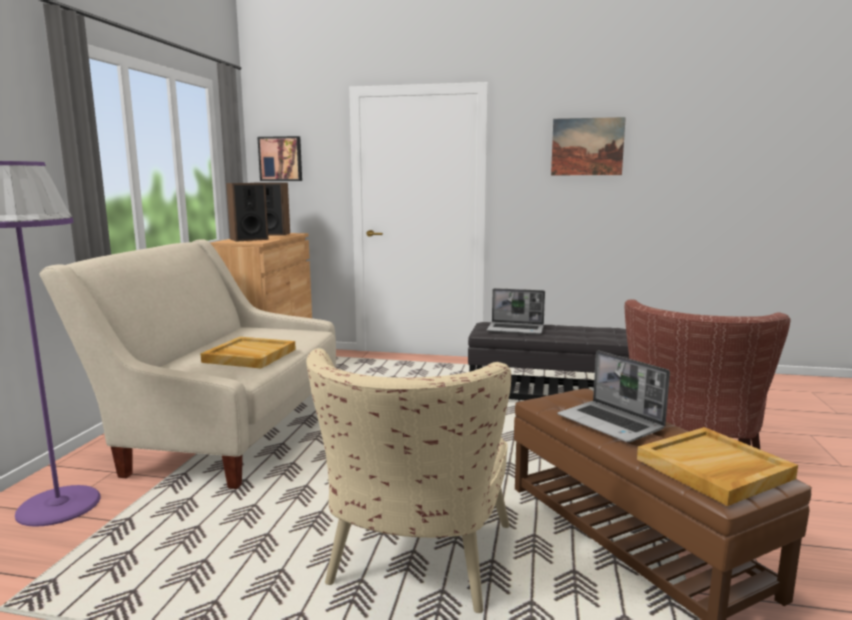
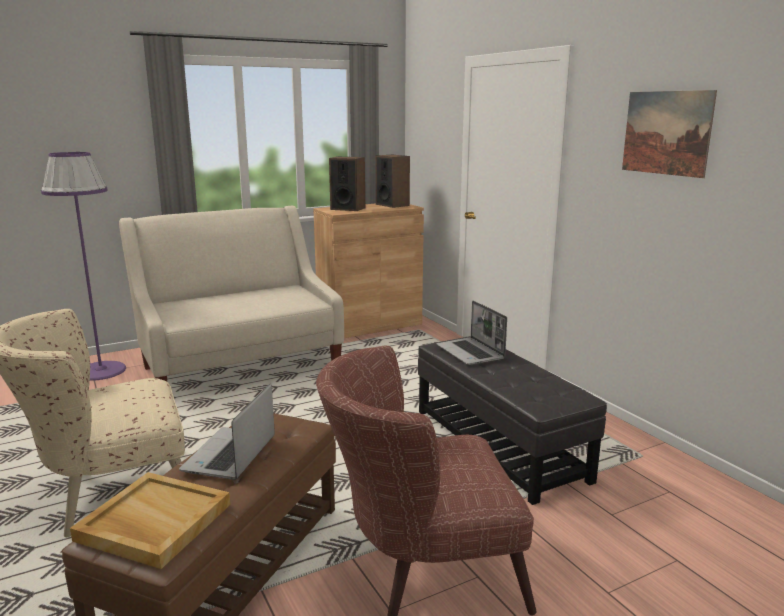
camera: 50 degrees right, 5 degrees up
beige tray [200,337,296,369] -> none
picture [257,136,302,181] -> none

